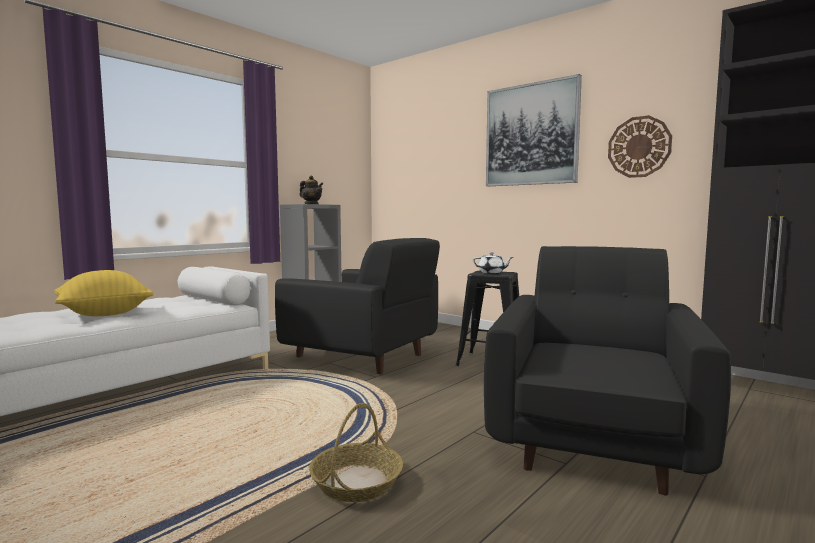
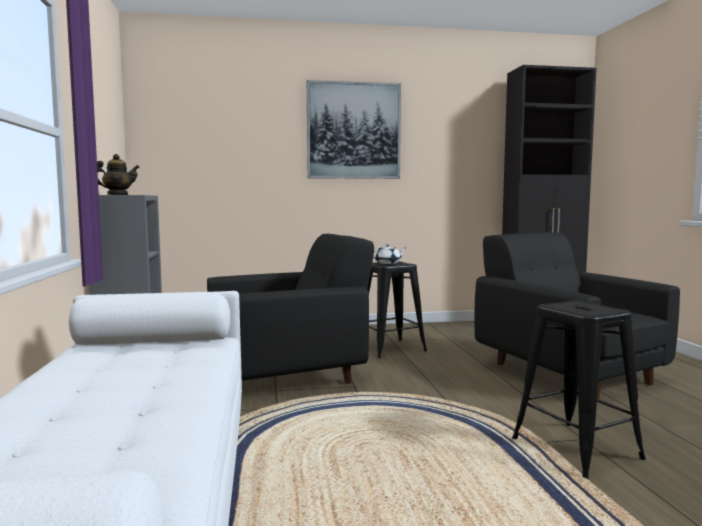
camera: 50 degrees left, 0 degrees up
yellow pillow [54,270,154,316] -> none
basket [309,403,403,502] -> black stool [512,301,646,479]
wall clock [608,115,672,178] -> none

